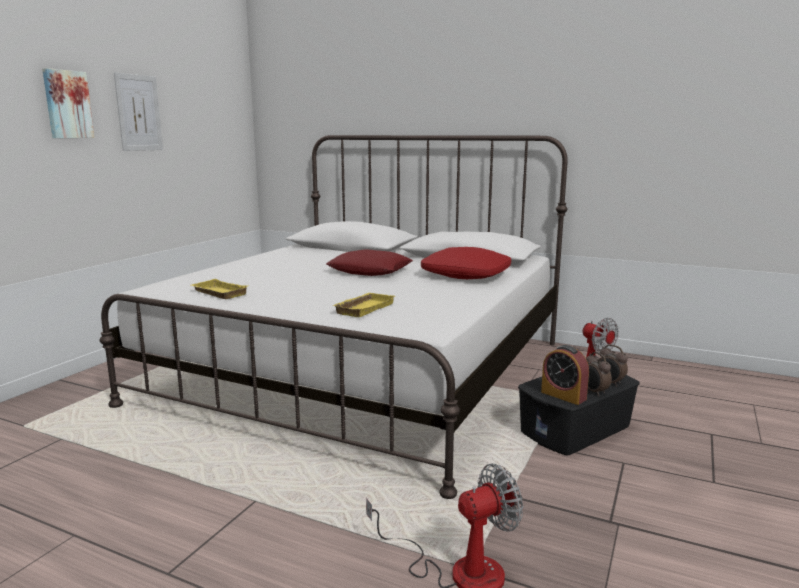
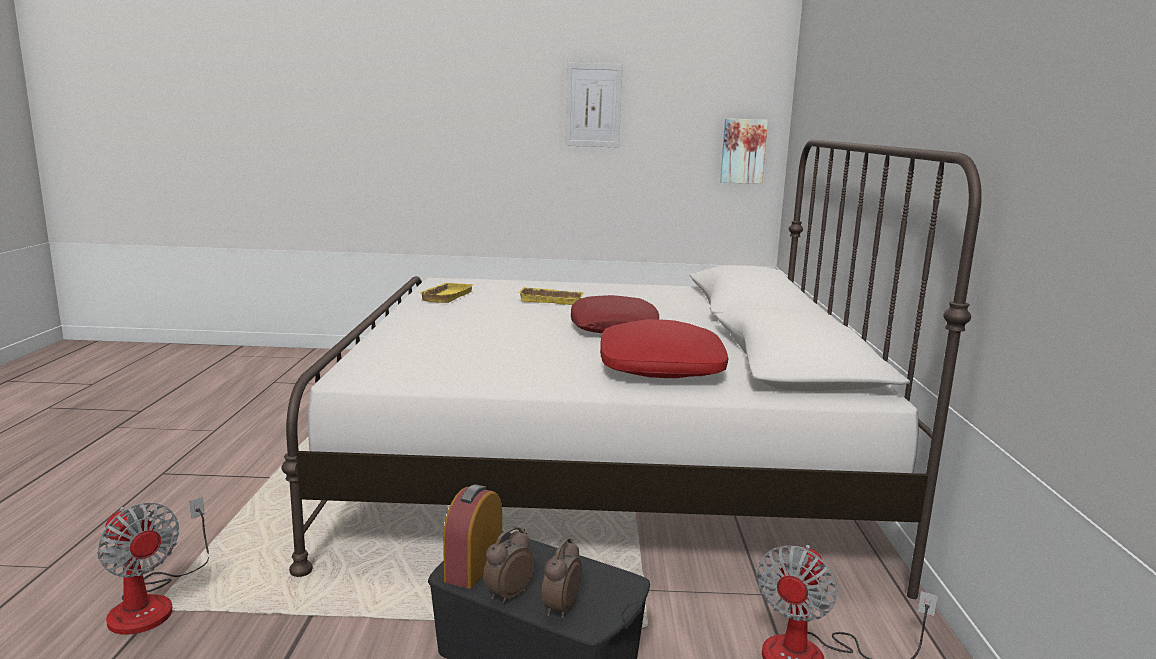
camera: 65 degrees right, 0 degrees up
picture [42,68,95,138] -> picture moved to [720,118,768,184]
yellow tray [333,293,395,317] -> yellow tray moved to [518,287,584,305]

